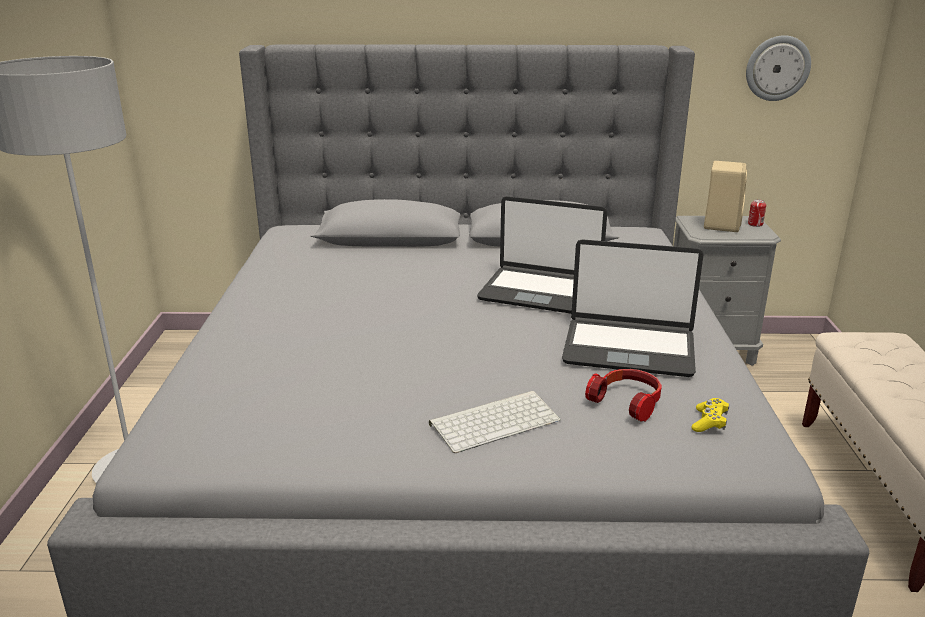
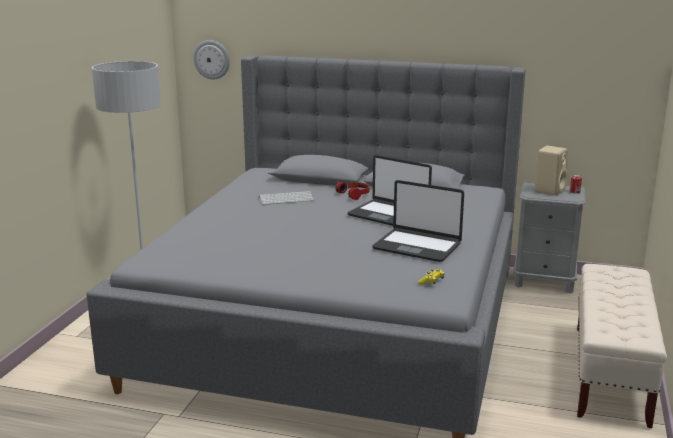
camera: 15 degrees right, 5 degrees down
keyboard [429,391,561,453] -> keyboard moved to [259,191,315,205]
headphones [585,369,662,422] -> headphones moved to [335,181,370,200]
wall clock [746,35,811,101] -> wall clock moved to [193,40,230,80]

